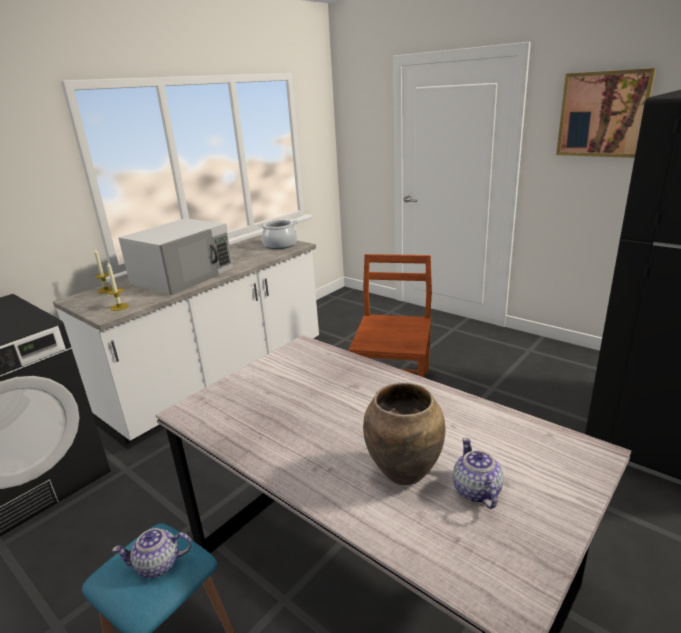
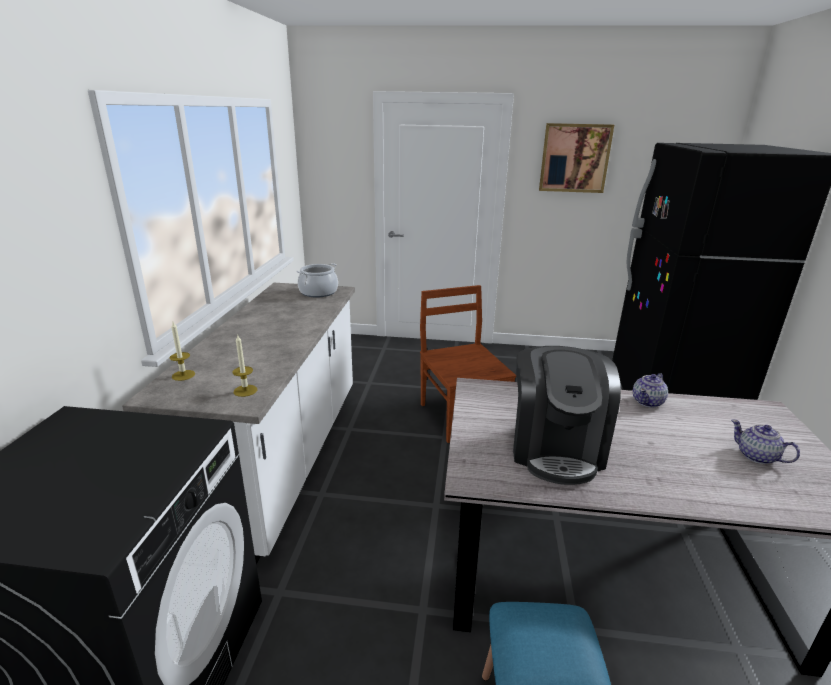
camera: 35 degrees left, 0 degrees up
teapot [112,528,192,578] -> teapot moved to [633,373,668,408]
white microwave [118,218,233,295] -> none
brown vase [363,383,445,485] -> none
none -> coffee machine [513,346,621,485]

